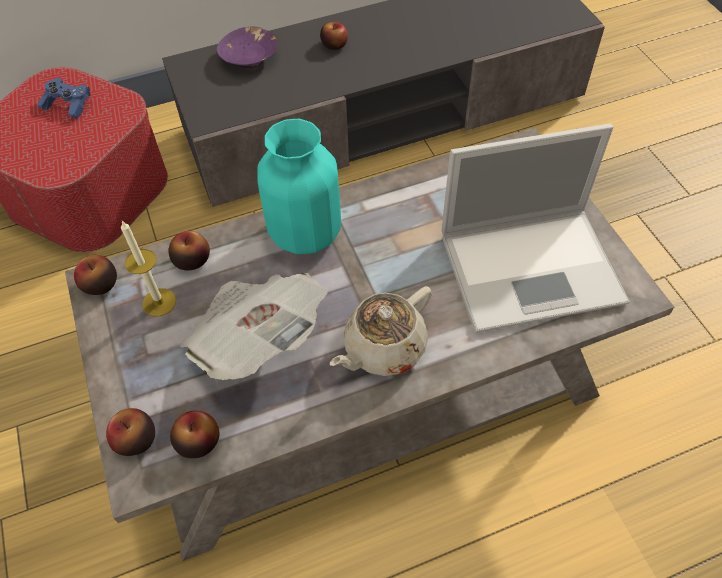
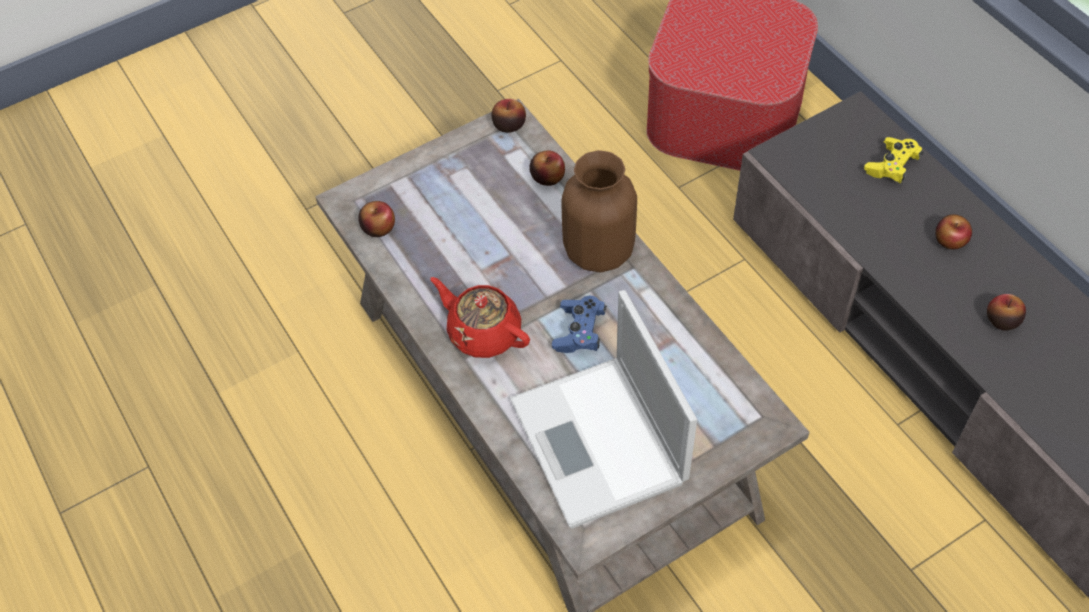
camera: 80 degrees right, 0 degrees up
blue game controller [38,78,90,119] -> blue game controller moved to [552,296,607,353]
apple [106,408,155,456] -> apple moved to [987,294,1026,330]
candle [121,221,176,317] -> none
newspaper [180,273,328,380] -> none
purple bowl [217,26,277,68] -> yellow game controller [864,137,923,183]
turquoise vase [257,119,341,254] -> brown vase [562,150,637,272]
beige teapot [330,286,432,376] -> red teapot [430,277,530,358]

